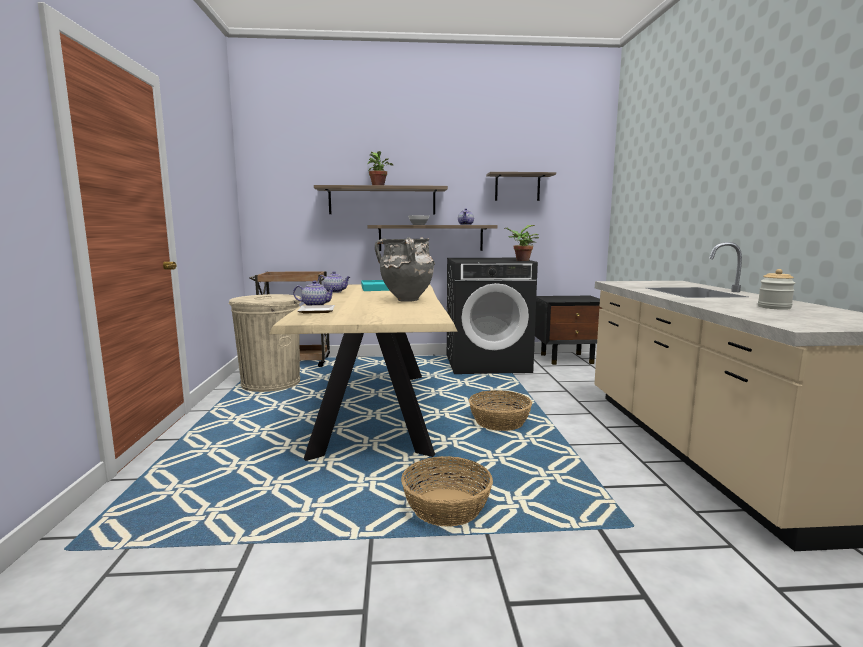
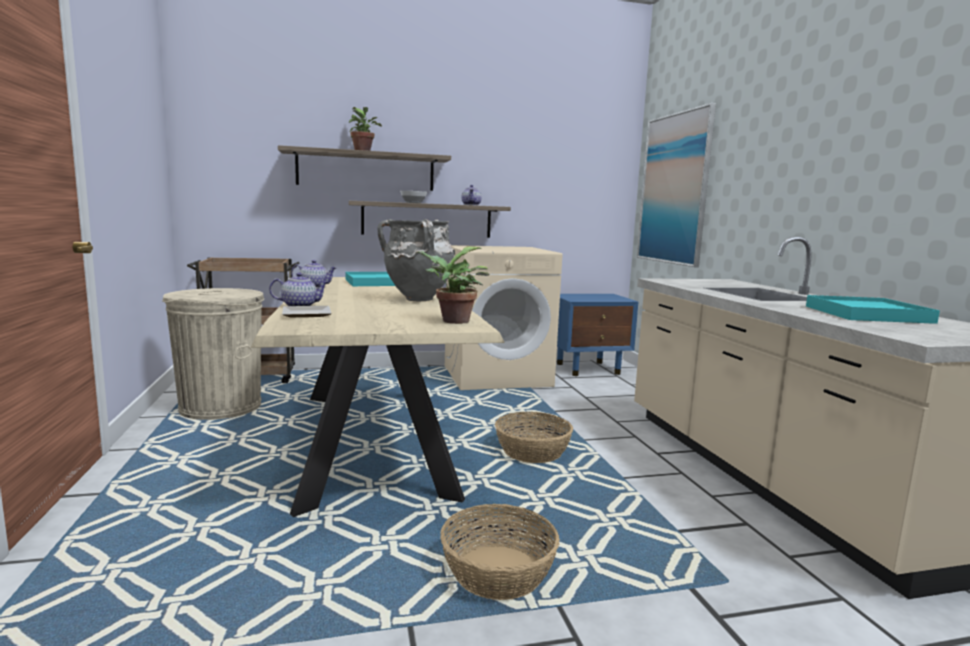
camera: 10 degrees left, 0 degrees up
black washing machine [447,258,538,374] -> beige washing machine [445,245,562,390]
shelf [486,172,556,201] -> none
potted plant [504,225,539,261] -> potted plant moved to [416,246,489,324]
black nightstand [535,296,602,365] -> blue nightstand [557,294,638,376]
jar [758,269,795,310] -> turquoise tray [806,295,940,324]
none -> picture [637,103,716,267]

